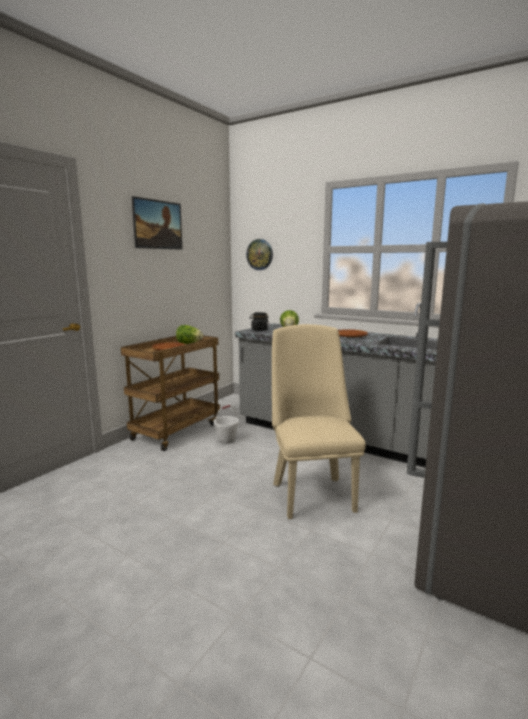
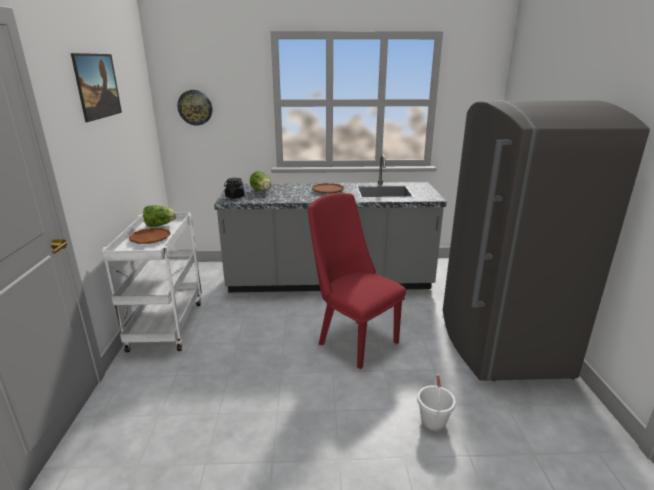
camera: 35 degrees left, 10 degrees up
brown cart [121,335,220,451] -> white cart [101,212,202,352]
white bucket [214,405,239,444] -> white bucket moved to [417,374,456,431]
beige chair [272,324,366,519] -> red chair [308,193,406,369]

